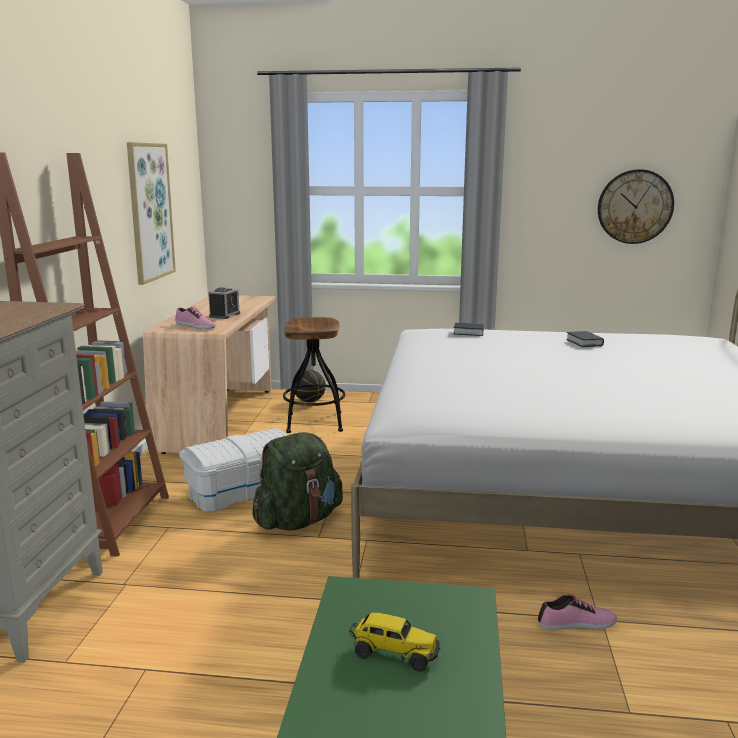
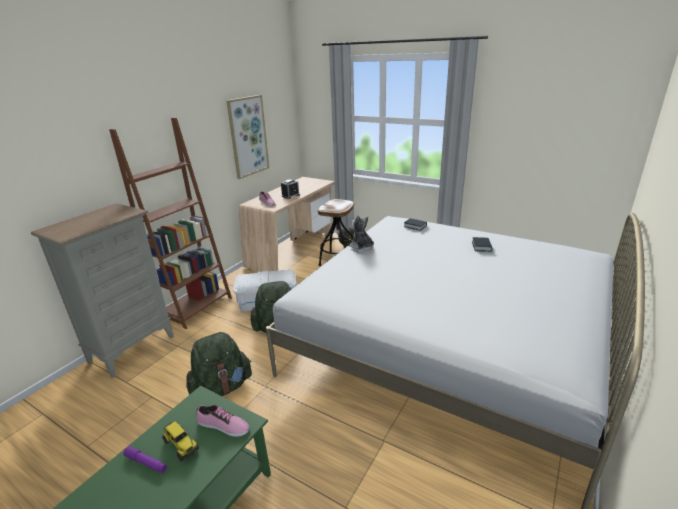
camera: 25 degrees right, 10 degrees up
shoe [538,595,617,630] -> shoe moved to [196,405,250,437]
wall clock [598,169,674,244] -> none
none -> purple flashlight [123,446,167,473]
none -> green backpack [186,332,252,396]
none -> plush toy [349,215,374,253]

